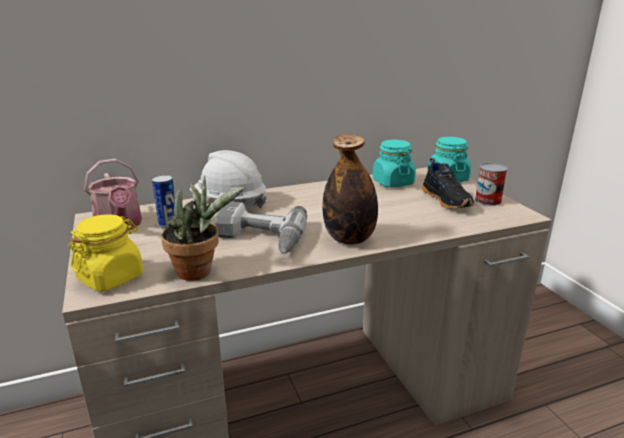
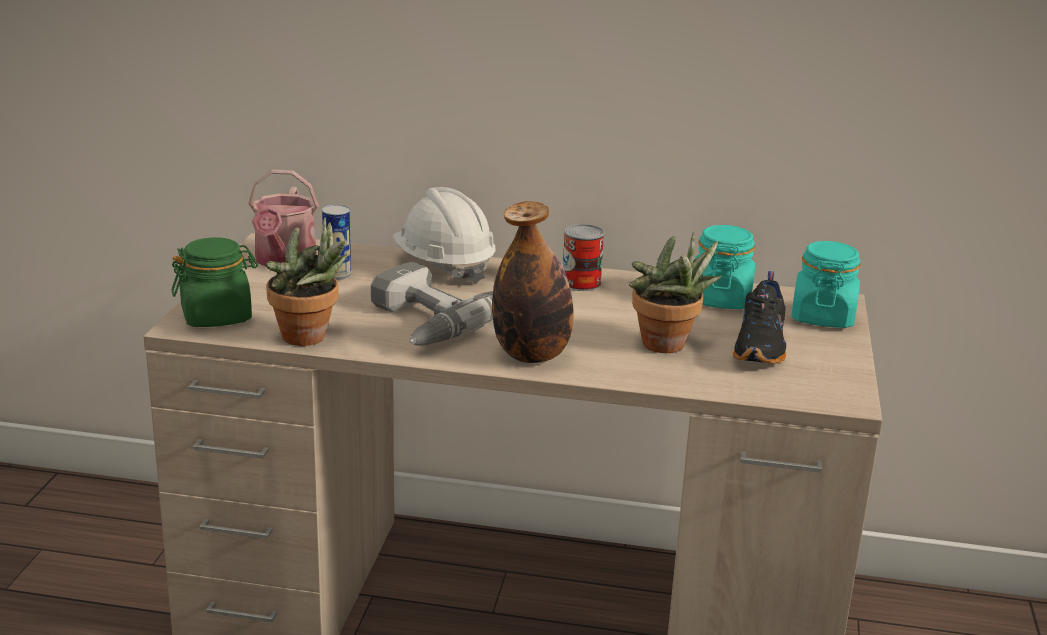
camera: 30 degrees right, 0 degrees up
yellow jar [68,214,143,291] -> green jar [171,237,258,327]
can [475,163,507,206] -> can moved to [563,224,605,291]
none -> potted plant [629,232,722,353]

